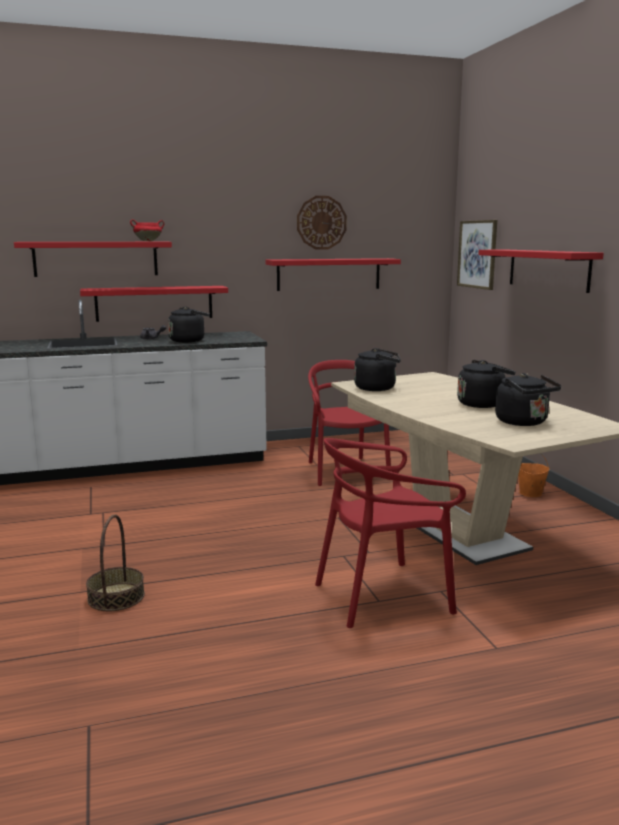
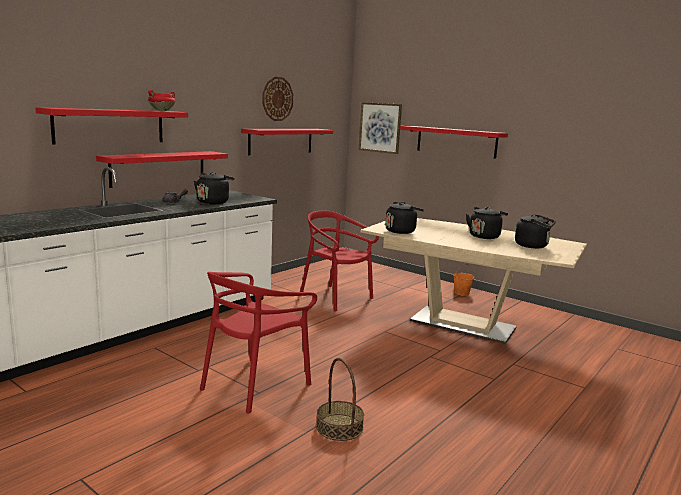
camera: 35 degrees left, 0 degrees up
red chair [315,438,466,628] -> red chair moved to [200,272,317,414]

